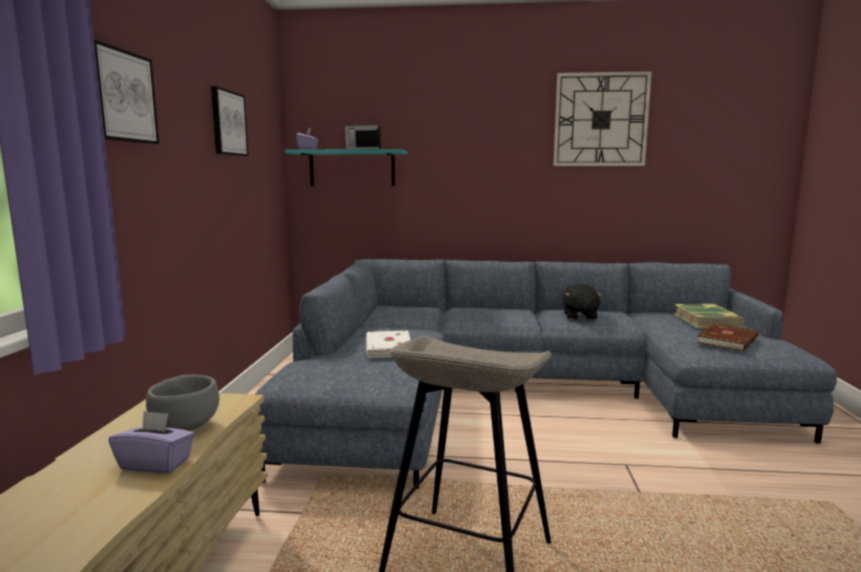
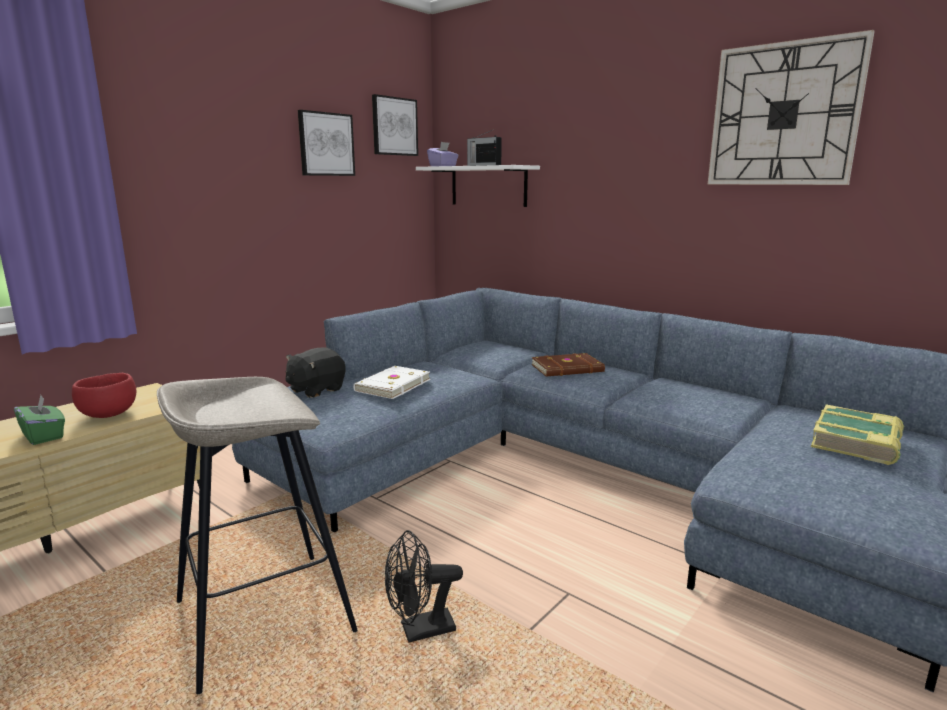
camera: 35 degrees right, 5 degrees up
picture [94,40,159,144] -> picture moved to [372,94,418,156]
purple tissue box [109,411,195,474] -> green tissue box [14,395,65,445]
grey bowl [146,375,219,431] -> red bowl [72,373,136,418]
turquoise shelf [285,149,407,186] -> white shelf [416,165,540,207]
black plush toy [563,284,603,320] -> black plush toy moved to [285,347,346,398]
brown book [697,324,758,351] -> brown book moved to [531,353,605,377]
none -> black fan [385,530,463,643]

